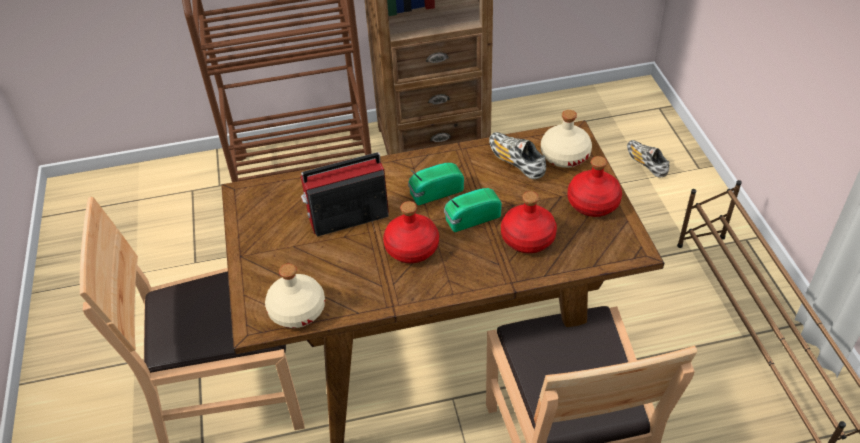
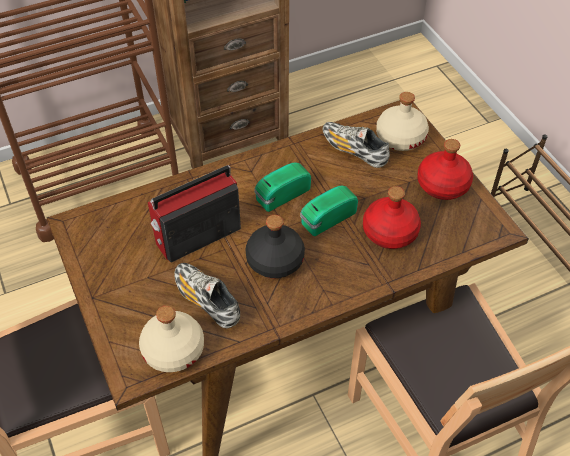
camera: 15 degrees left, 5 degrees up
red bottle [383,201,439,263] -> black bottle [245,215,305,278]
shoe [627,140,669,178] -> shoe moved to [174,263,240,328]

